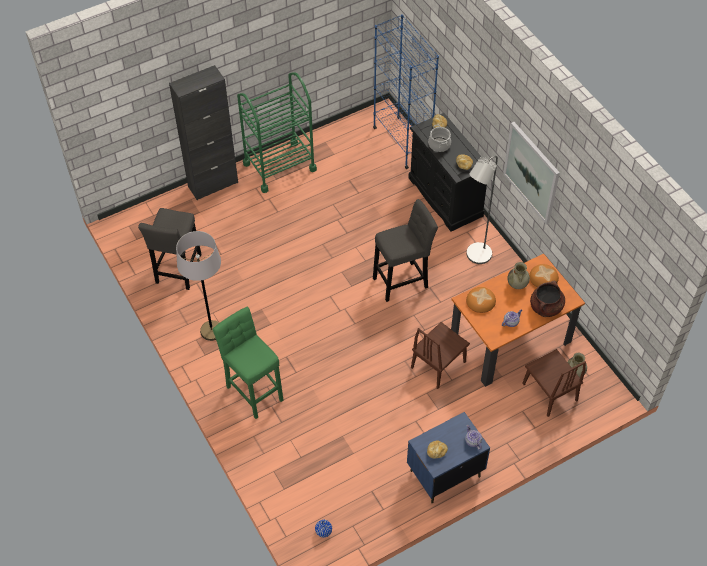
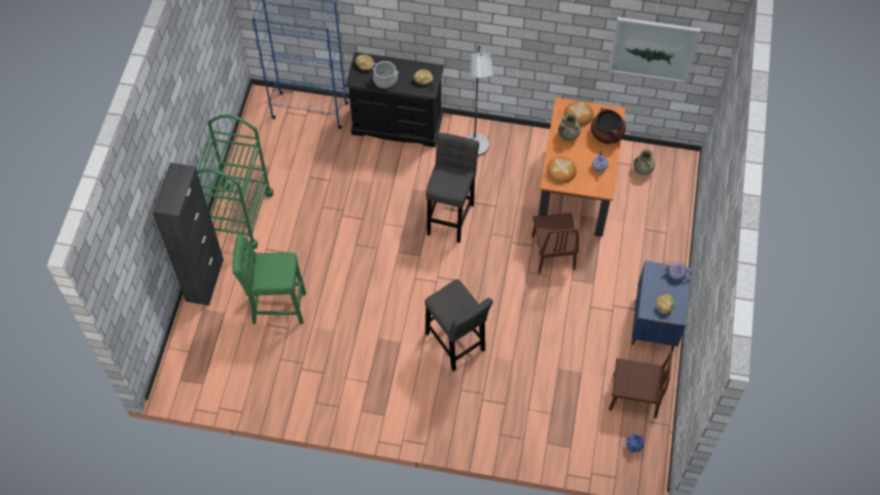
camera: 50 degrees left, 5 degrees up
grey stool [138,208,202,290] -> grey stool moved to [425,279,493,371]
grey floor lamp [176,231,221,341] -> none
green stool [213,307,283,419] -> green stool moved to [232,233,306,324]
picture [503,122,560,224] -> picture moved to [608,17,701,84]
brown chair [522,349,586,417] -> brown chair moved to [609,351,673,418]

